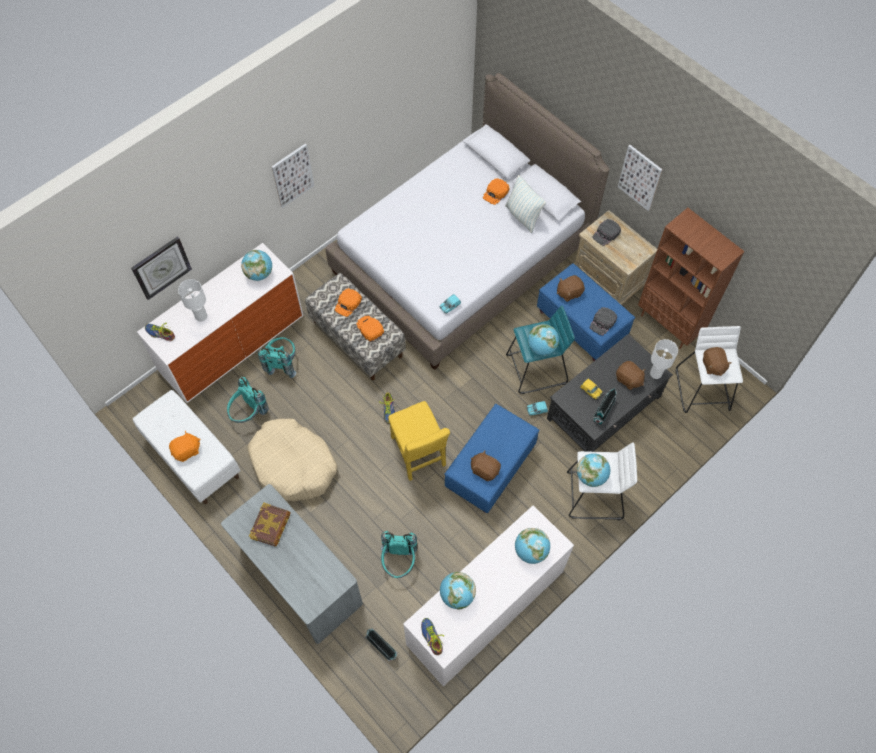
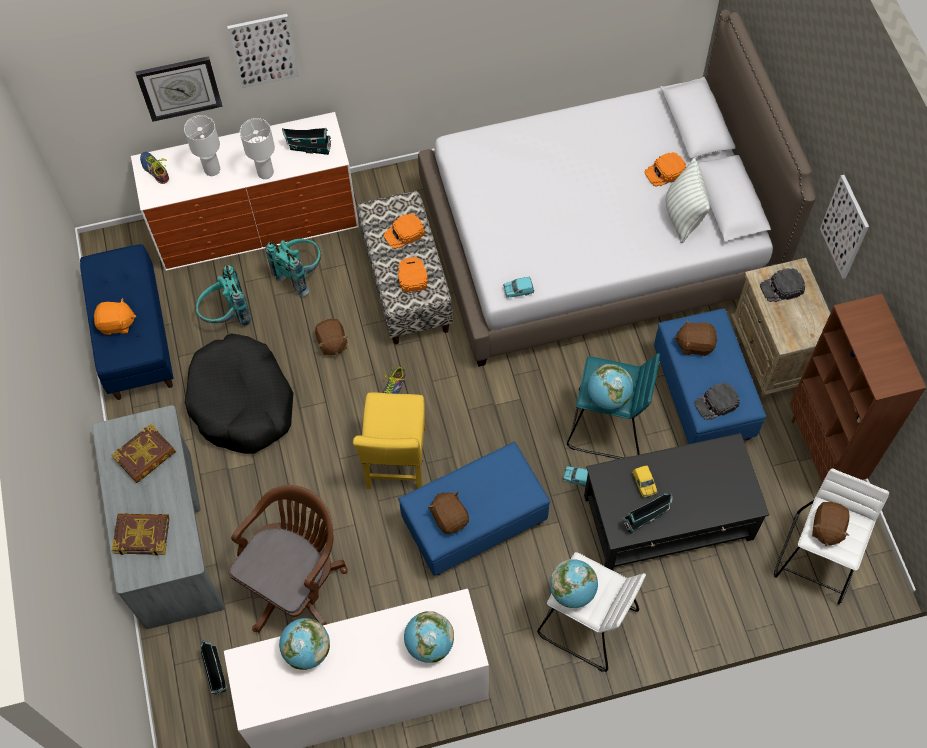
camera: 30 degrees right, 0 degrees up
white bench [133,390,241,504] -> blue bench [80,244,173,400]
globe [241,250,272,281] -> toy house [282,128,331,155]
beige dog bed [247,419,337,501] -> black dog bed [185,333,293,454]
picture [272,143,314,208] -> picture moved to [227,14,299,88]
turquoise backpack [381,531,417,578] -> brown office chair [229,485,348,633]
shoe [421,618,444,655] -> none
brown plush toy [616,361,646,390] -> brown plush toy moved to [315,319,348,355]
white table lamp [650,339,678,379] -> white table lamp moved to [240,118,275,179]
none -> book [112,513,169,556]

